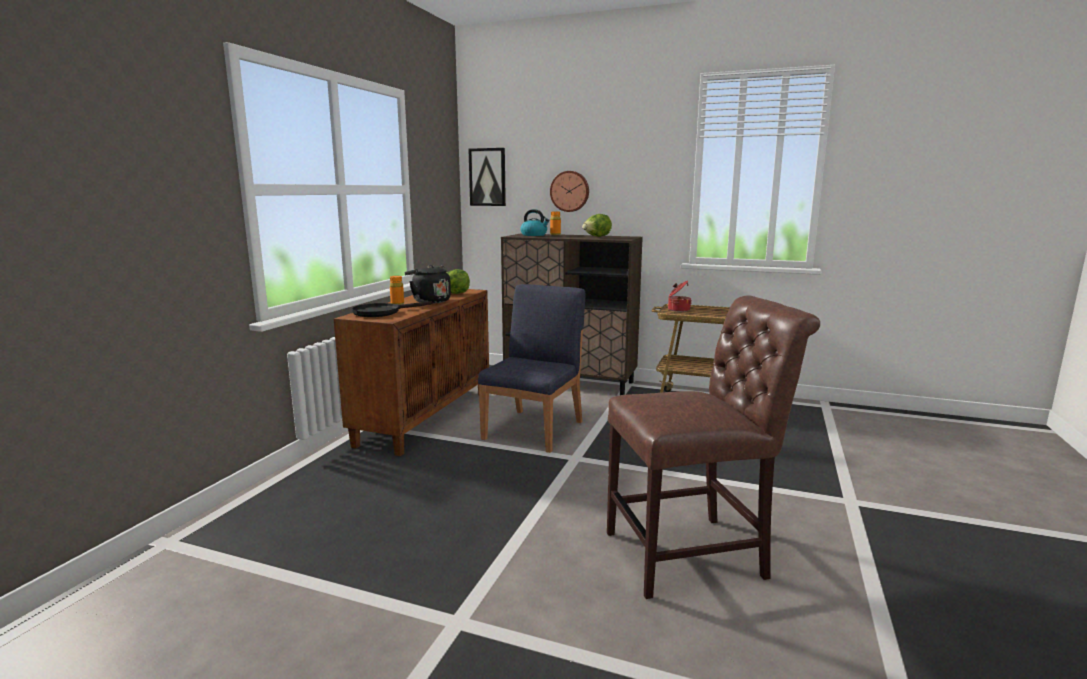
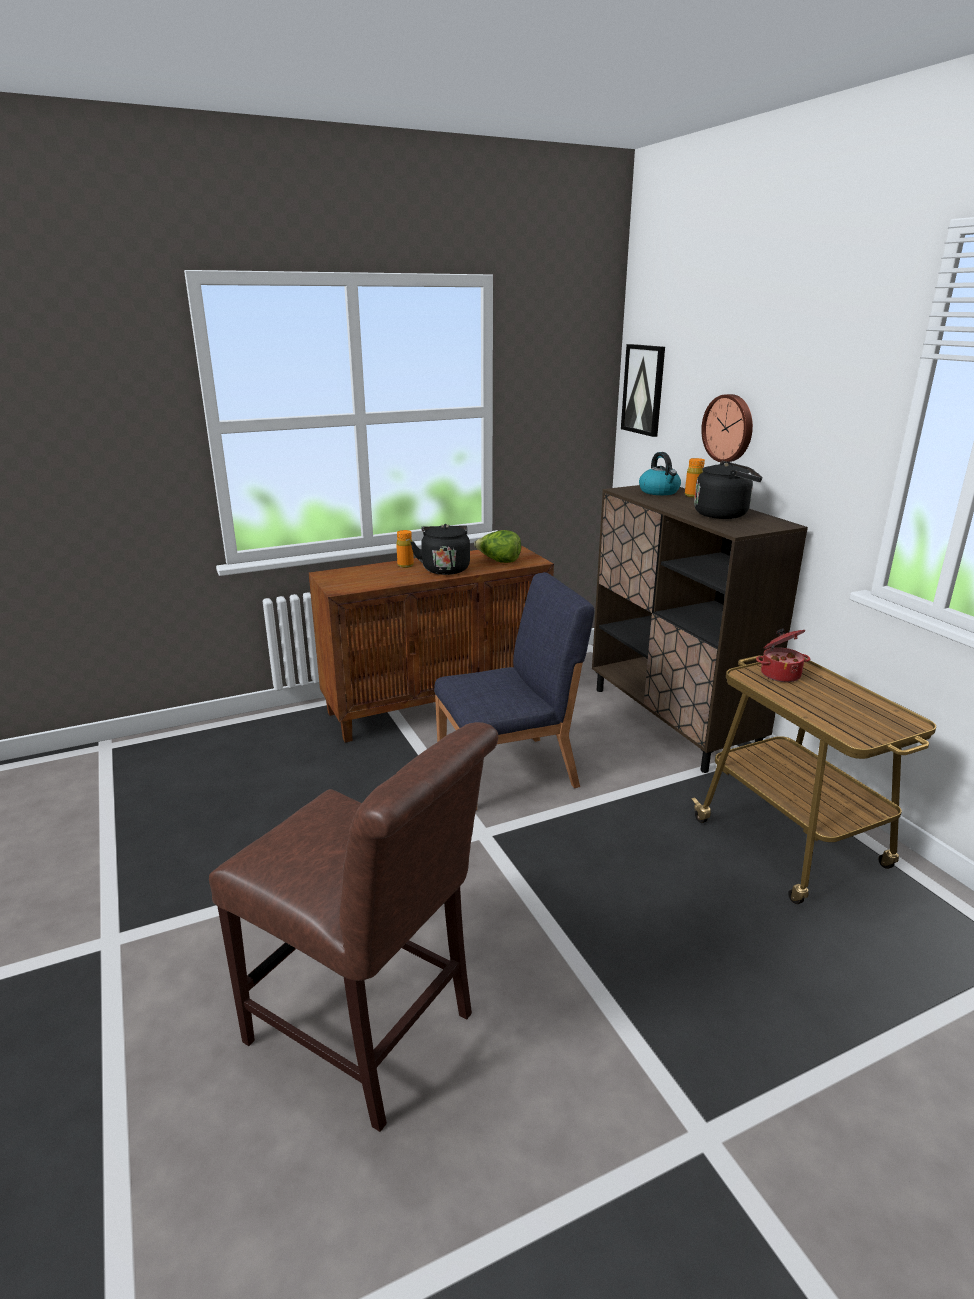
camera: 45 degrees right, 10 degrees up
black frying pan [352,301,432,317] -> none
lettuce [582,214,612,237] -> black kettle [694,461,763,519]

